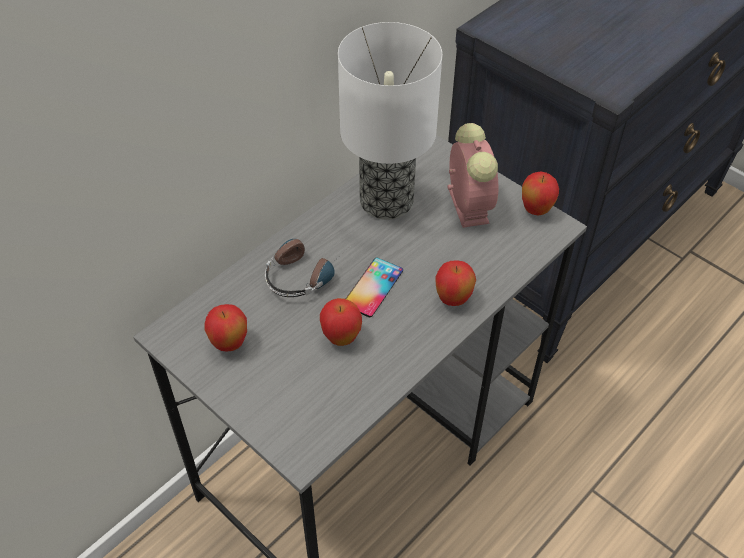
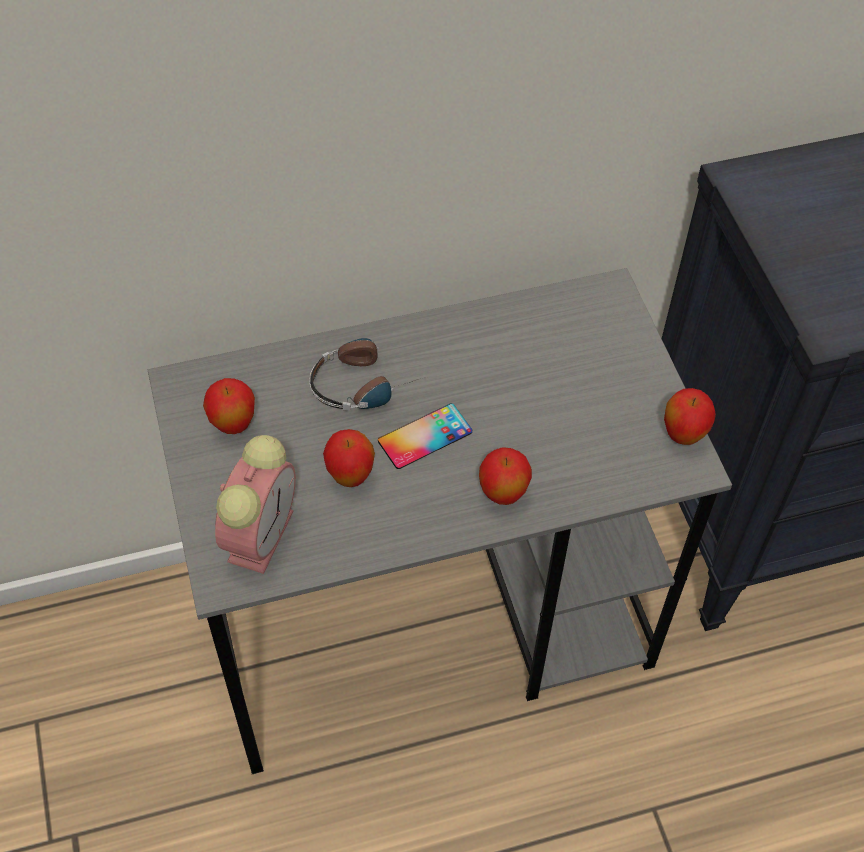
camera: 30 degrees right, 5 degrees up
table lamp [338,22,442,220] -> none
alarm clock [447,123,498,228] -> alarm clock moved to [215,435,296,574]

